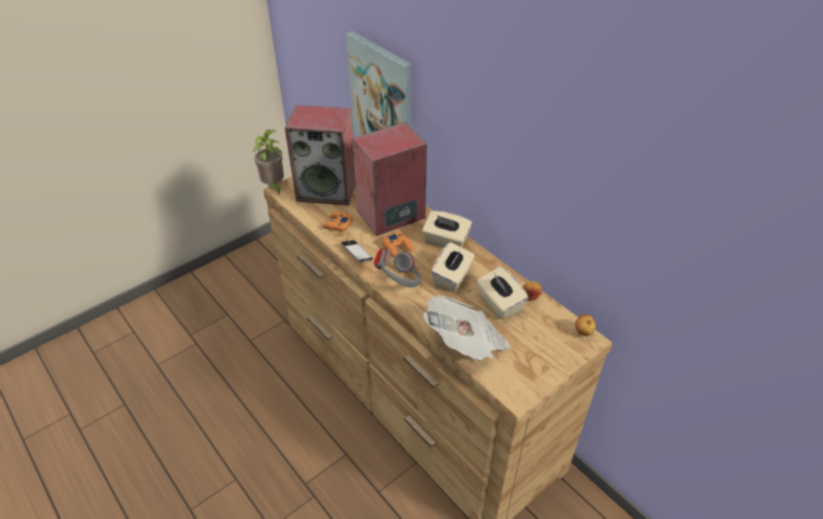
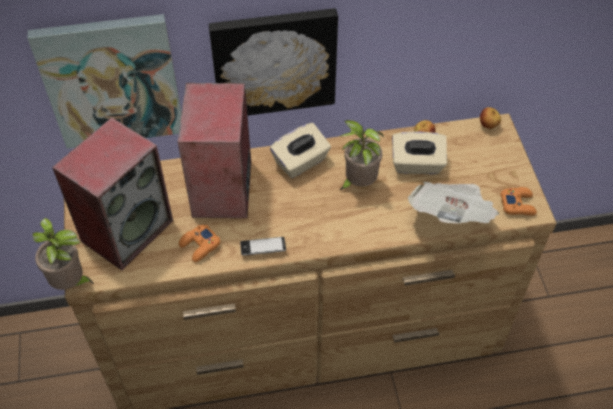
camera: 60 degrees left, 10 degrees up
grey headphones [374,248,421,288] -> none
orange game controller [382,232,413,258] -> orange game controller moved to [500,187,537,216]
beige tissue box [431,242,475,292] -> potted plant [340,120,384,190]
none -> picture [209,8,338,116]

